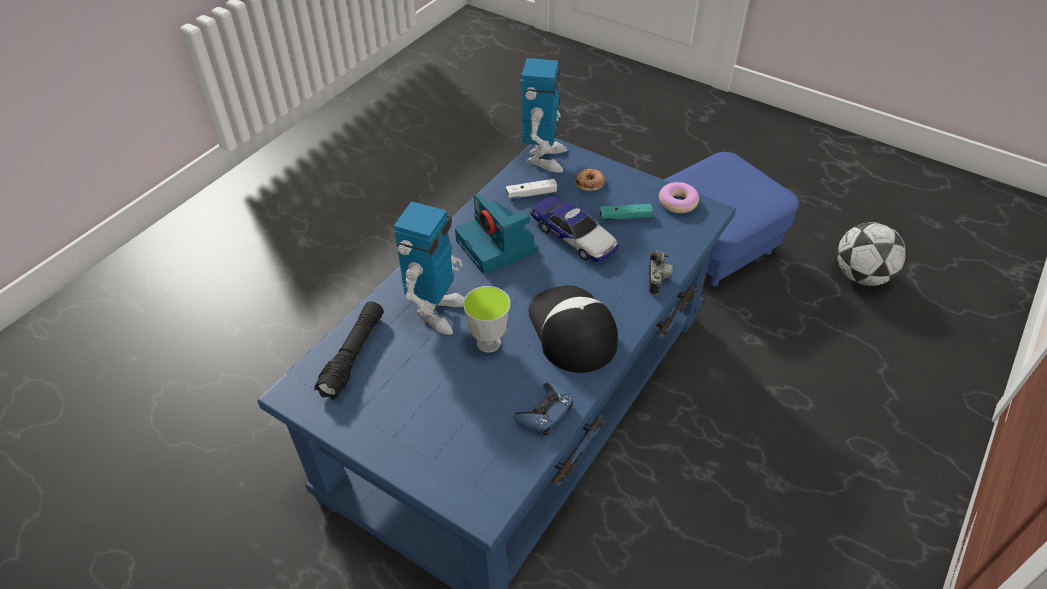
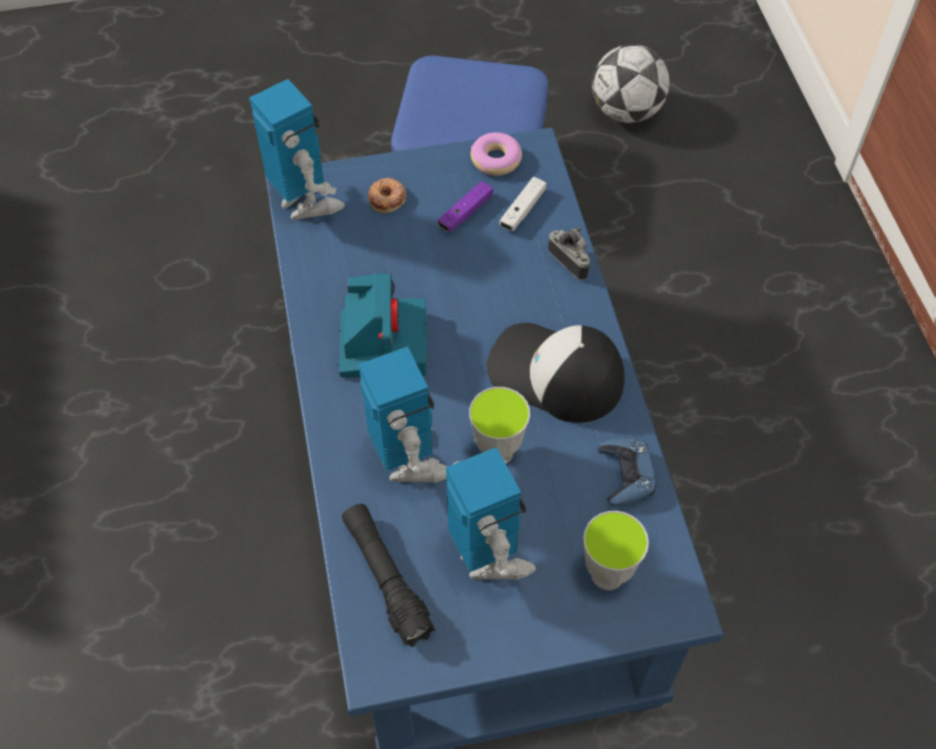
camera: 45 degrees left, 10 degrees up
camera [455,193,538,274] -> camera turned 105 degrees counterclockwise [338,273,427,378]
white game controller [506,179,557,198] -> white game controller moved to [499,177,546,231]
toy car [530,196,619,262] -> none
turquoise game controller [600,204,653,219] -> purple game controller [438,181,493,232]
none -> toy robot [446,447,536,580]
none -> cup [583,511,649,590]

